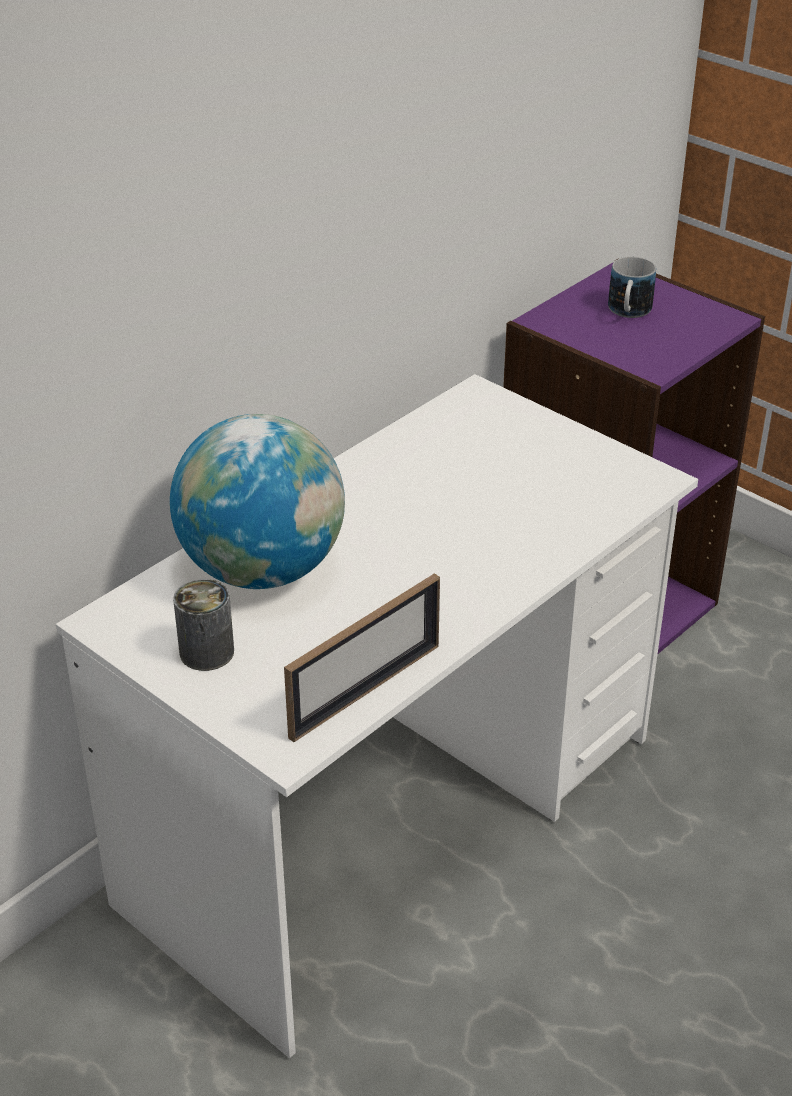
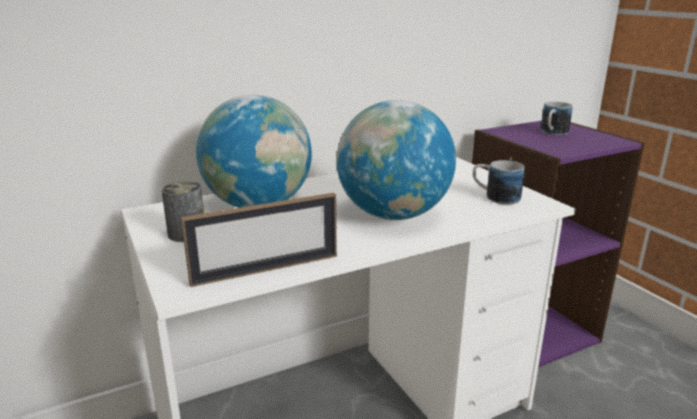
camera: 20 degrees right, 15 degrees down
none -> globe [337,100,456,220]
none -> mug [473,160,525,204]

